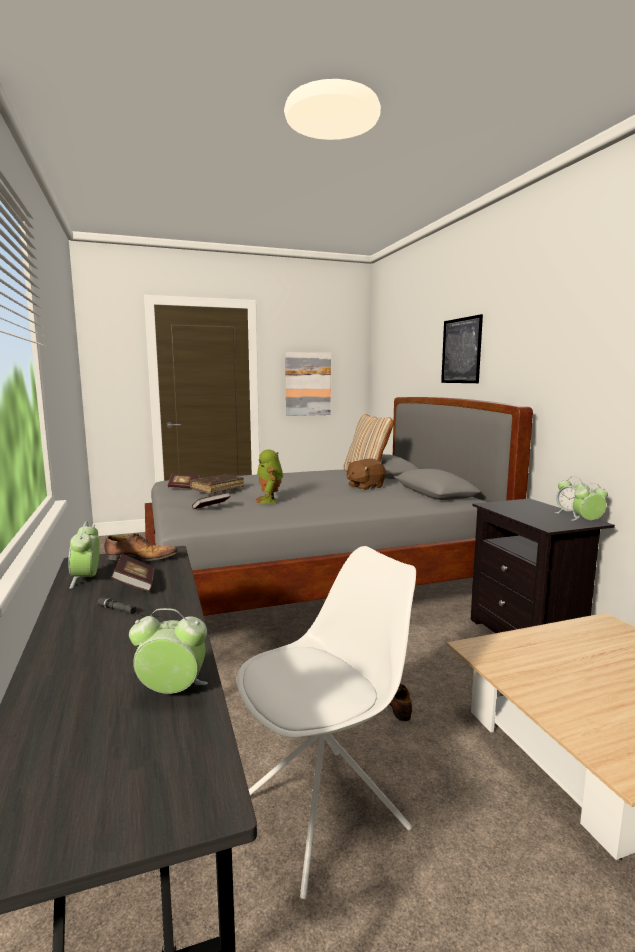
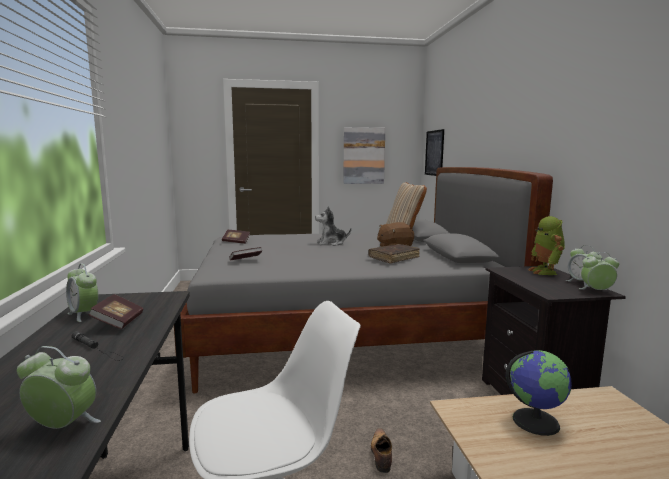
camera: 10 degrees right, 0 degrees up
alarm clock [68,521,100,589] -> alarm clock turned 45 degrees counterclockwise [66,264,98,322]
shoe [104,533,178,561] -> none
brown book [190,475,244,494] -> brown book moved to [369,244,420,264]
toy robot [256,449,283,504] -> toy robot moved to [528,216,565,275]
picture [441,314,483,383] -> picture moved to [425,129,444,176]
none -> plush toy [315,206,351,246]
none -> globe [506,350,572,436]

